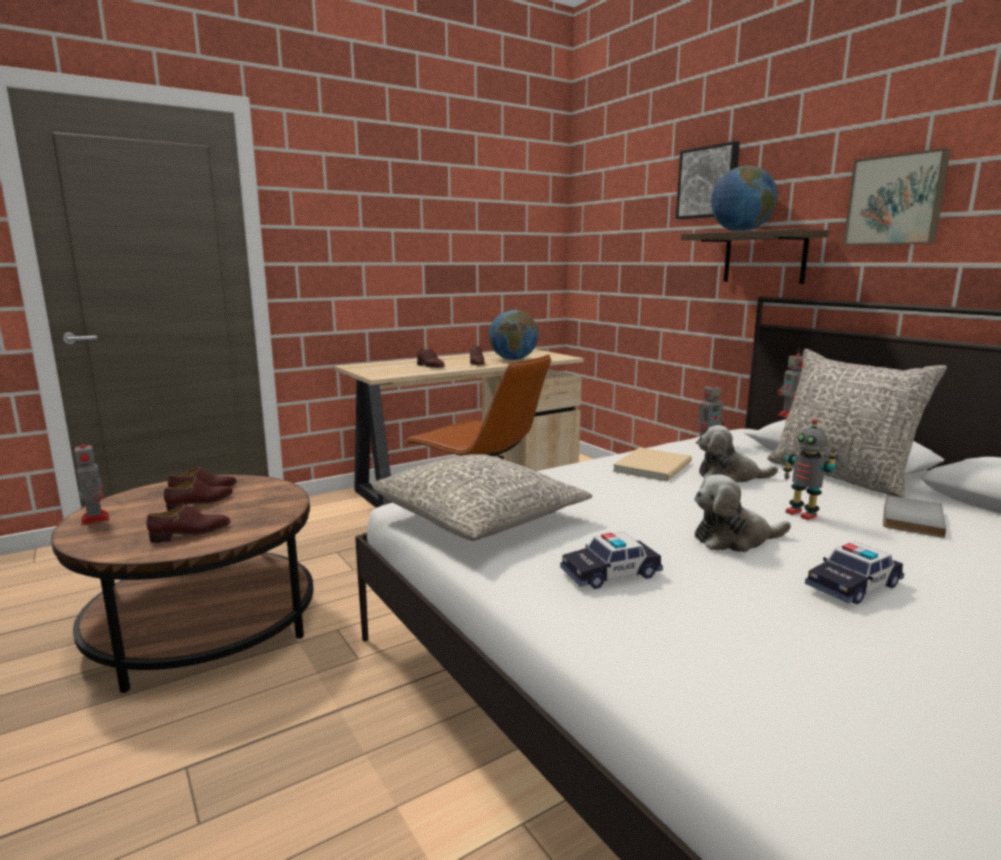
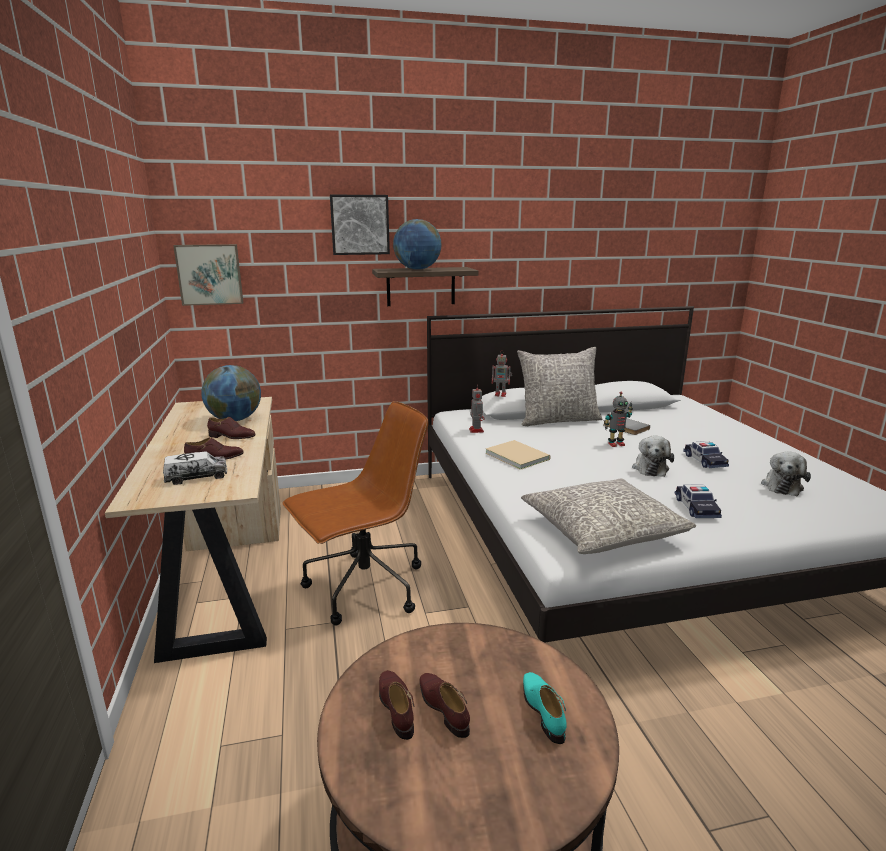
camera: 70 degrees left, 5 degrees up
toy robot [74,437,109,525] -> none
brown shoe [146,504,230,543] -> turquoise shoe [523,672,567,744]
plush toy [697,425,778,483] -> plush toy moved to [761,451,811,496]
picture [843,148,951,246] -> picture moved to [173,244,243,306]
none -> toy truck [163,451,227,485]

